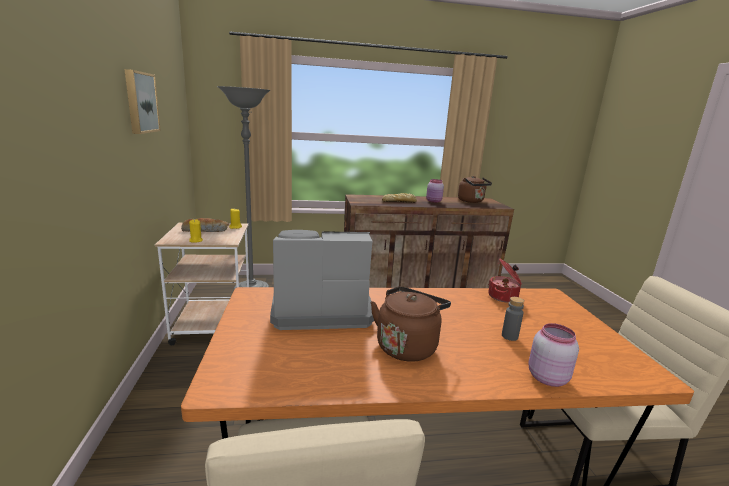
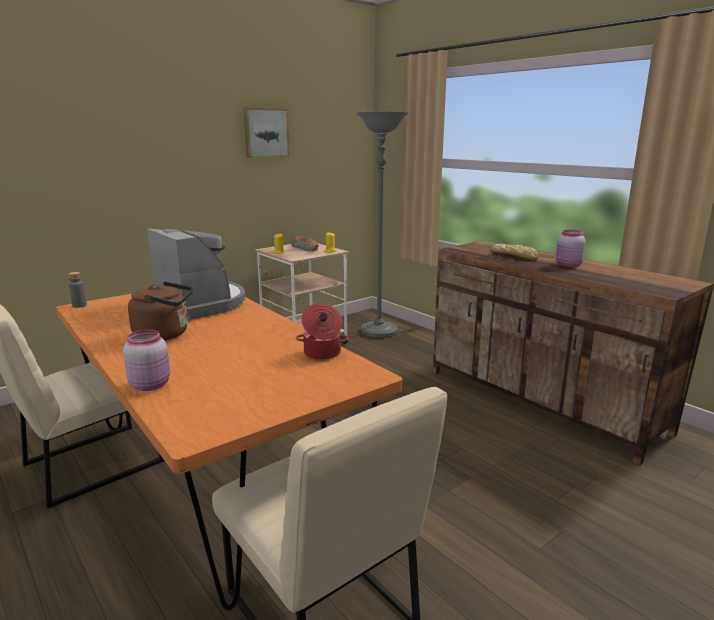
camera: 60 degrees right, 0 degrees up
brown kettle [458,176,492,203] -> none
grey bottle [502,297,524,341] -> grey bottle moved to [68,272,87,308]

